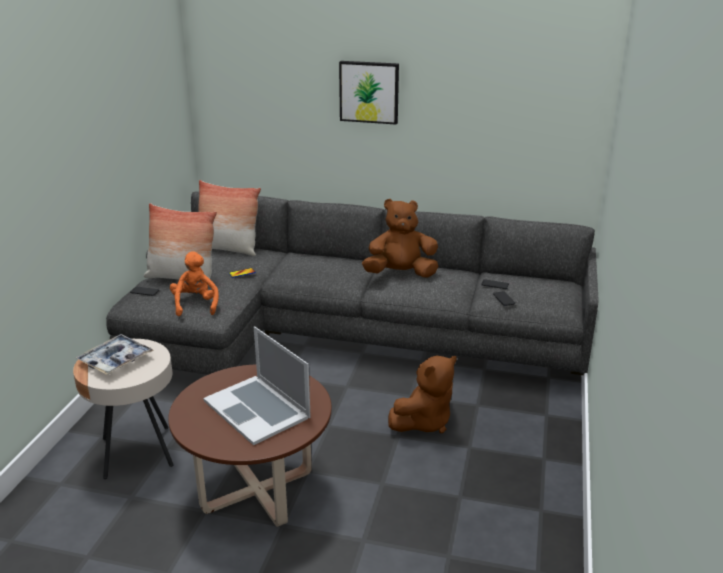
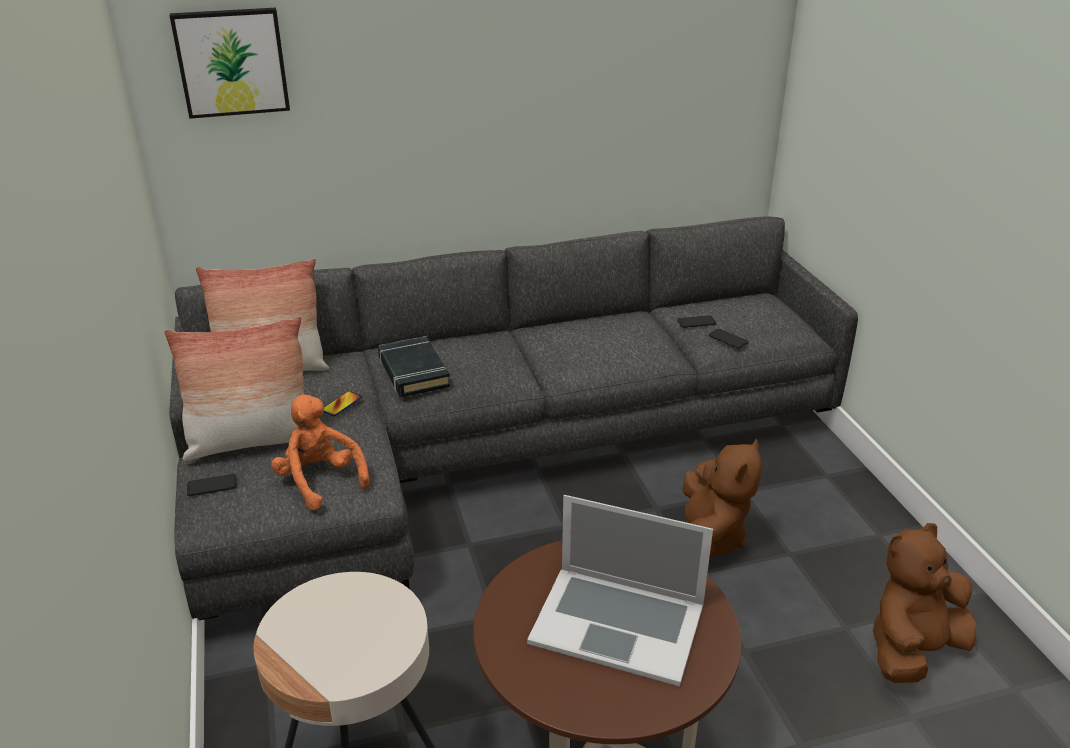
camera: 30 degrees left, 5 degrees up
tray [76,334,154,375] -> none
picture [339,61,399,124] -> picture moved to [170,8,290,119]
brown plush toy [362,199,438,277] -> brown plush toy moved to [873,523,976,683]
none -> black book [378,336,450,397]

